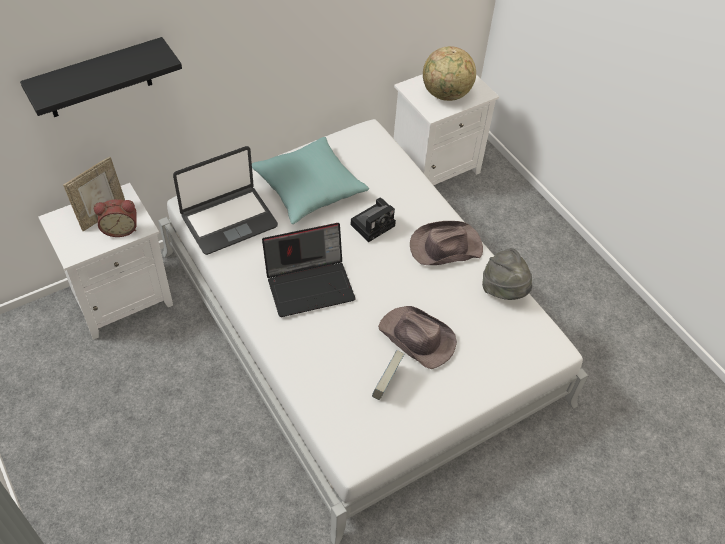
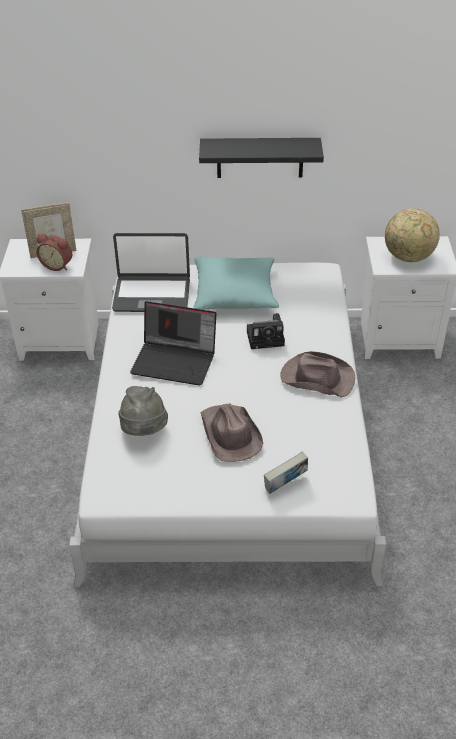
camera: 35 degrees right, 10 degrees down
black shelf [20,37,182,117] -> black shelf moved to [199,138,324,178]
book [372,350,404,400] -> book moved to [264,451,308,494]
grey hat [482,248,532,300] -> grey hat moved to [118,386,168,436]

